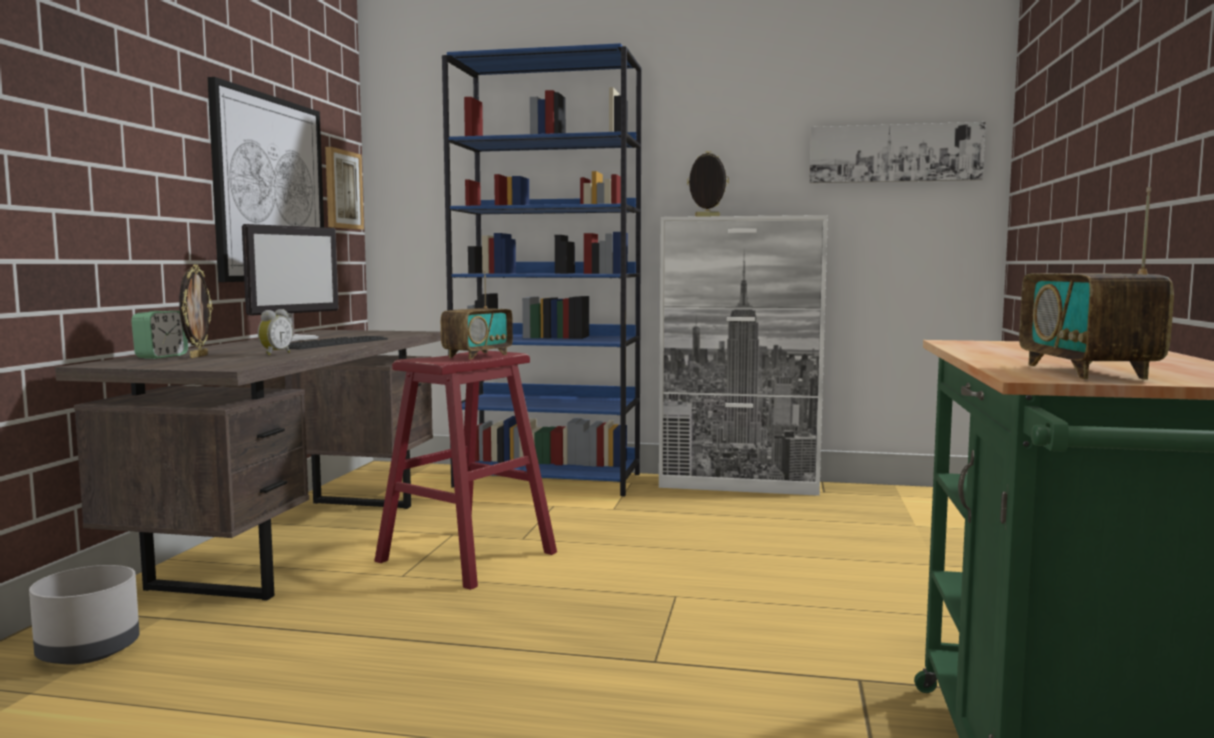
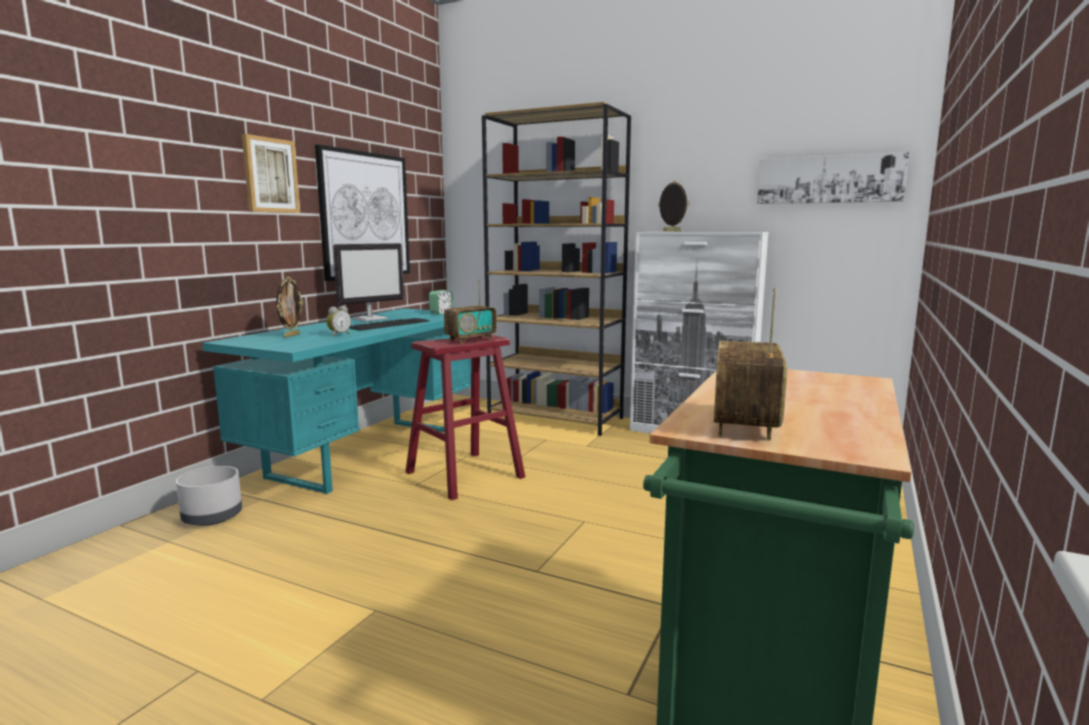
camera: 15 degrees right, 5 degrees up
brown desk [55,330,441,601] -> turquoise desk [202,308,471,494]
alarm clock [131,311,188,359] -> alarm clock moved to [429,290,454,315]
picture [325,147,364,230] -> picture moved to [242,134,300,213]
blue bookcase [442,43,642,496] -> brown bookcase [482,102,631,436]

